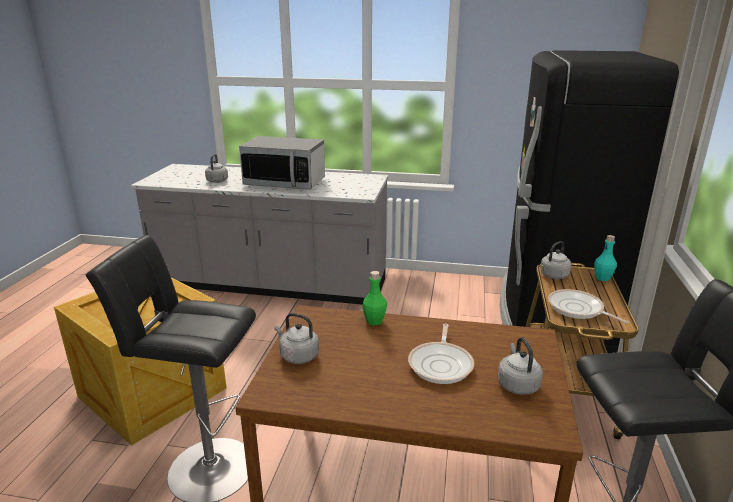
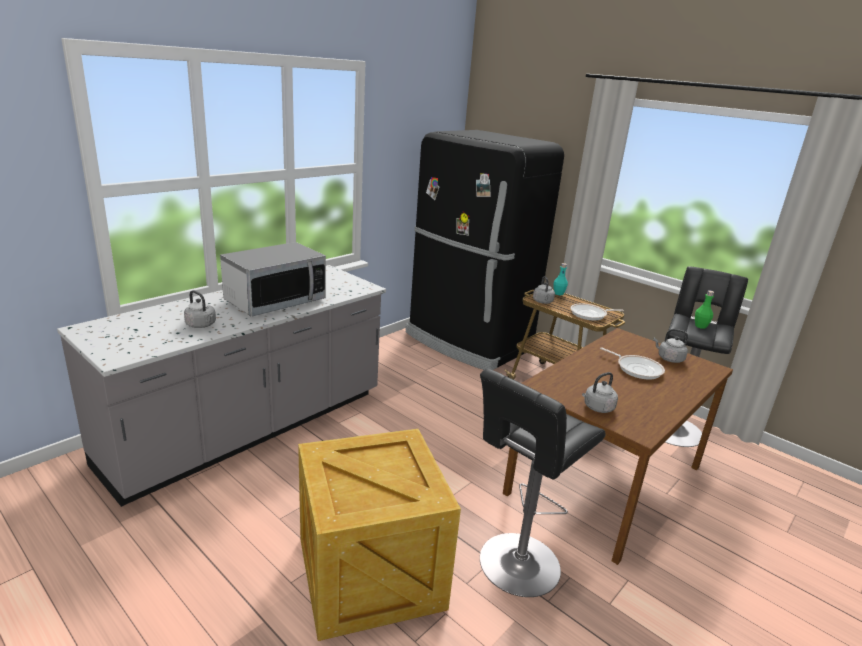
camera: 60 degrees left, 0 degrees up
green bottle [362,271,387,325] -> green bottle moved to [695,290,714,329]

